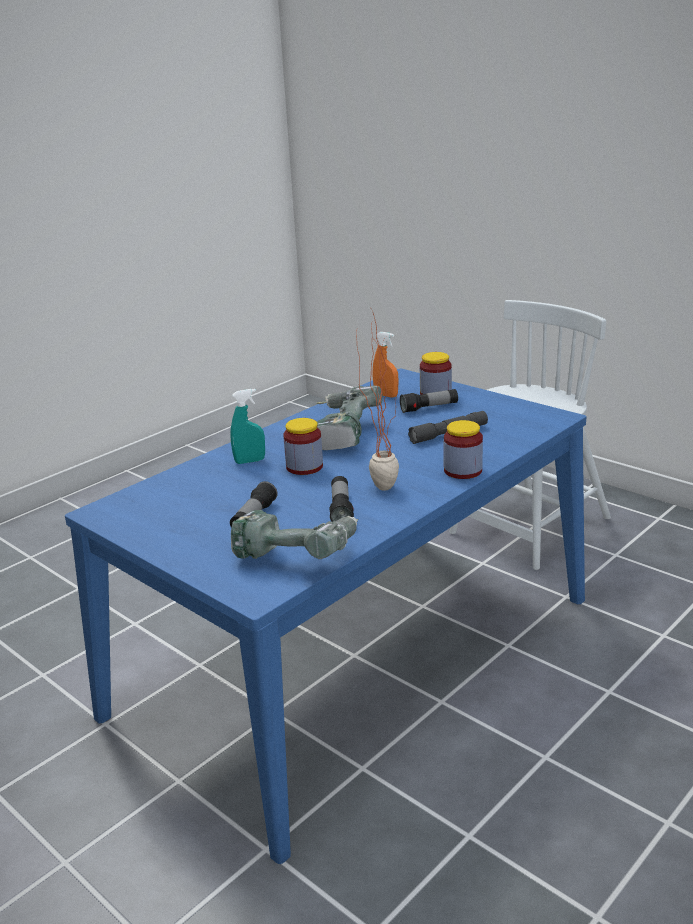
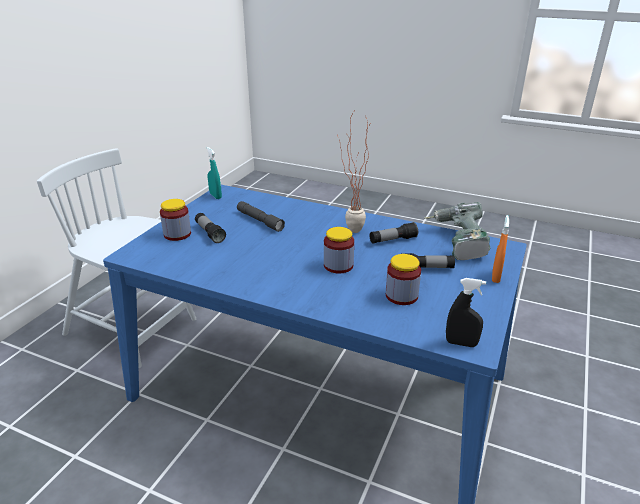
camera: 110 degrees left, 5 degrees up
turquoise spray bottle [231,389,265,464] -> turquoise spray bottle moved to [207,147,222,199]
power drill [316,386,383,450] -> none
orange spray bottle [373,332,399,397] -> orange spray bottle moved to [492,215,509,283]
jar [444,420,483,479] -> jar moved to [386,254,421,305]
none -> black spray bottle [446,278,486,347]

